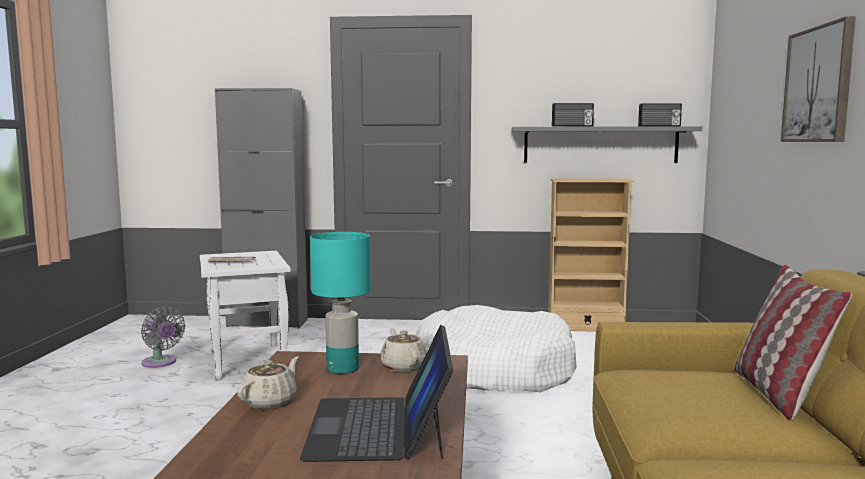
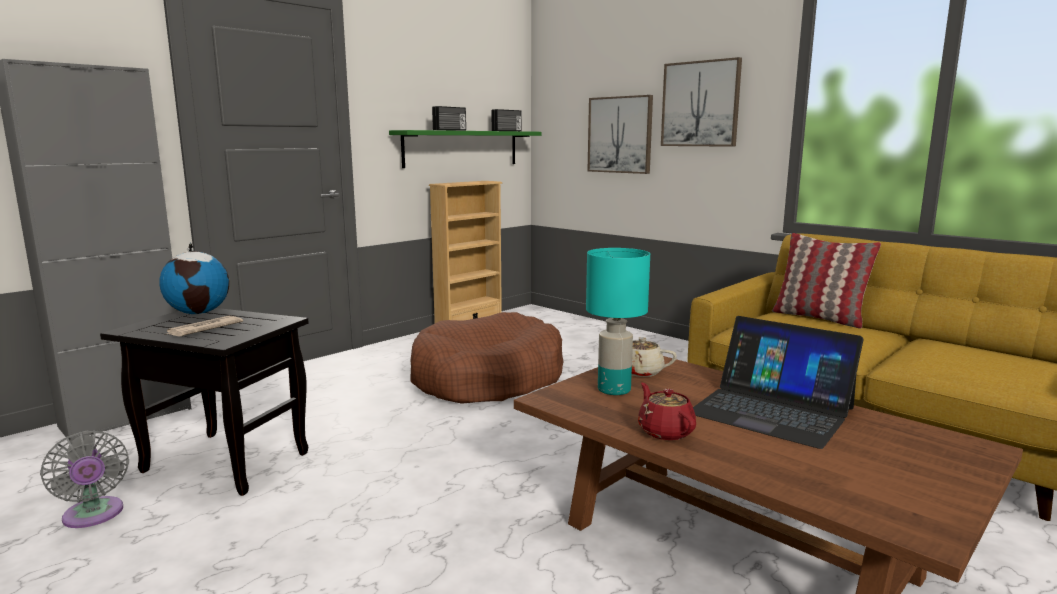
camera: 50 degrees left, 5 degrees up
grey fan [141,306,185,368] -> grey fan turned 60 degrees clockwise [40,431,129,528]
white side table [200,251,291,380] -> black side table [100,308,309,496]
beige teapot [237,357,299,409] -> red teapot [638,383,696,440]
white dog bed [416,305,577,392] -> brown dog bed [410,312,563,404]
grey shelf [512,126,702,163] -> green shelf [389,130,542,168]
none -> globe [159,243,230,314]
none -> picture [587,95,653,174]

